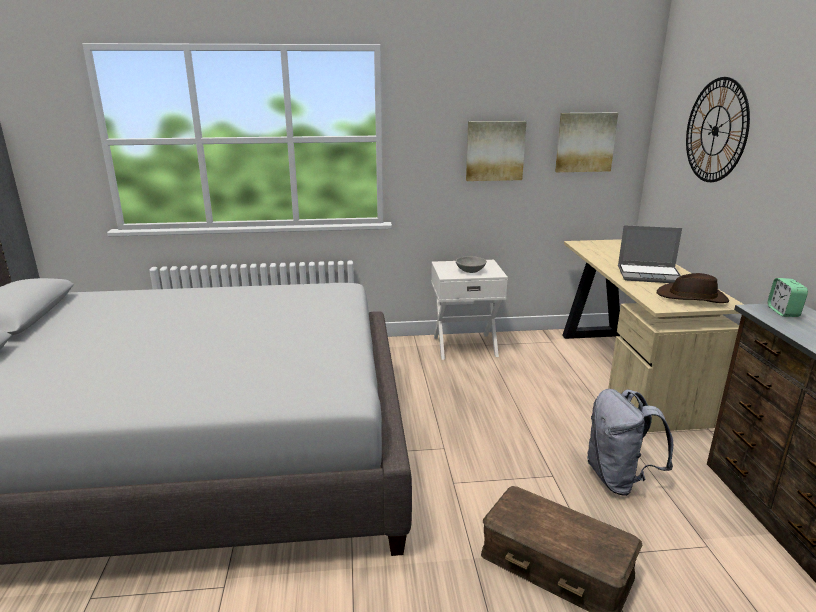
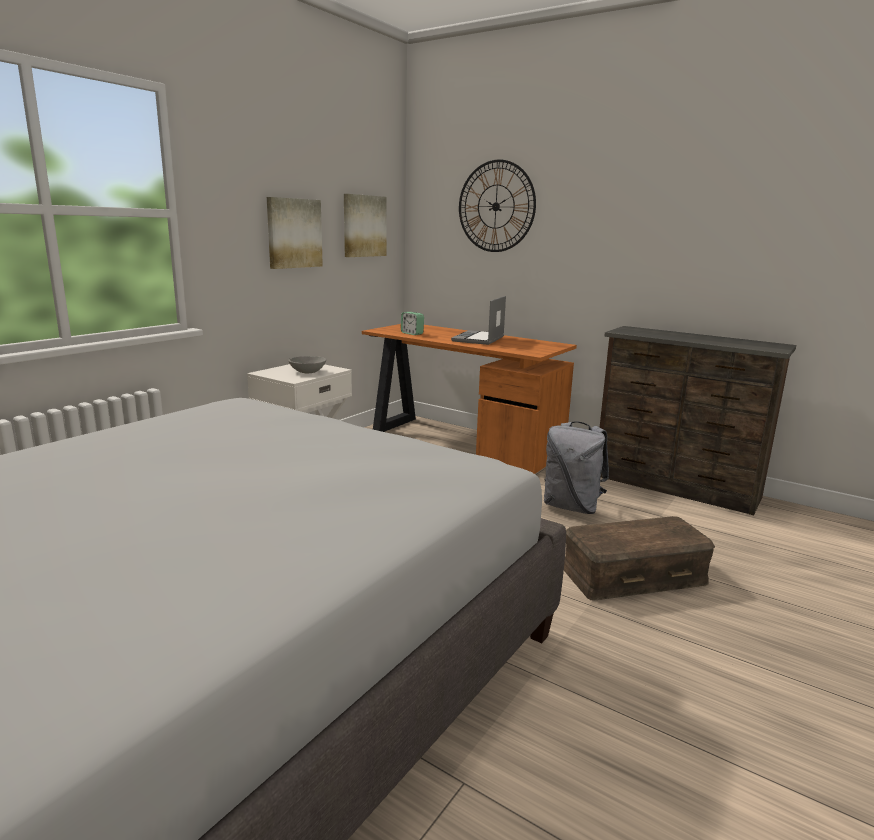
camera: 50 degrees left, 5 degrees down
beige desk [562,239,744,432] -> orange desk [362,324,577,474]
laptop [618,225,682,283] -> laptop turned 150 degrees clockwise [451,296,506,345]
brown hat [657,273,729,303] -> none
alarm clock [768,278,808,317] -> alarm clock moved to [401,312,424,335]

